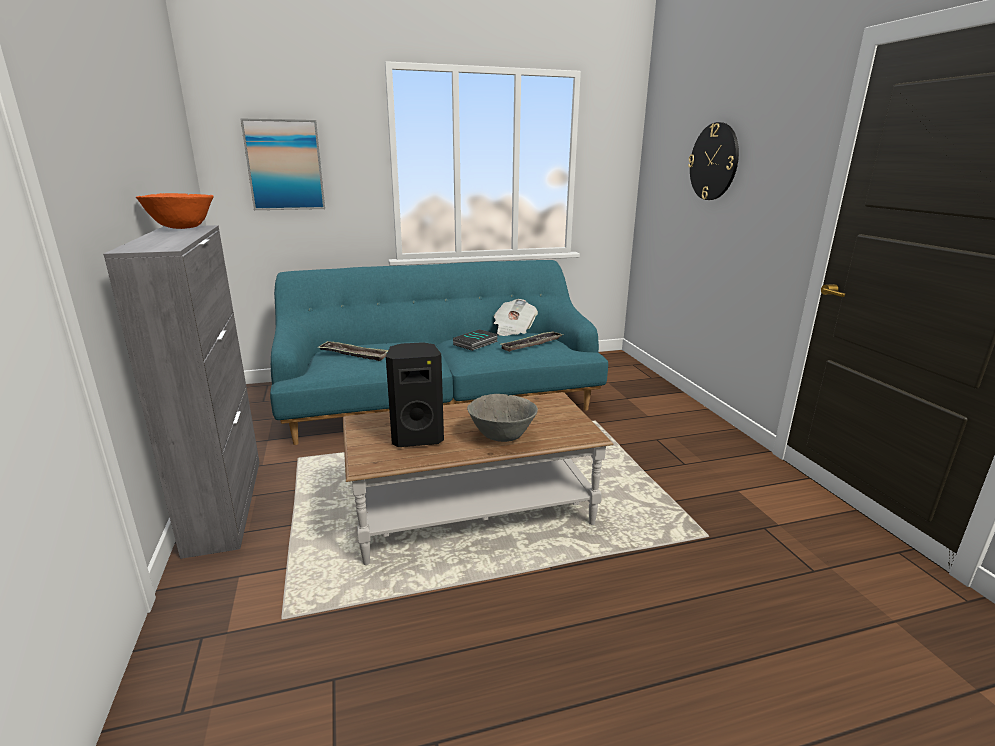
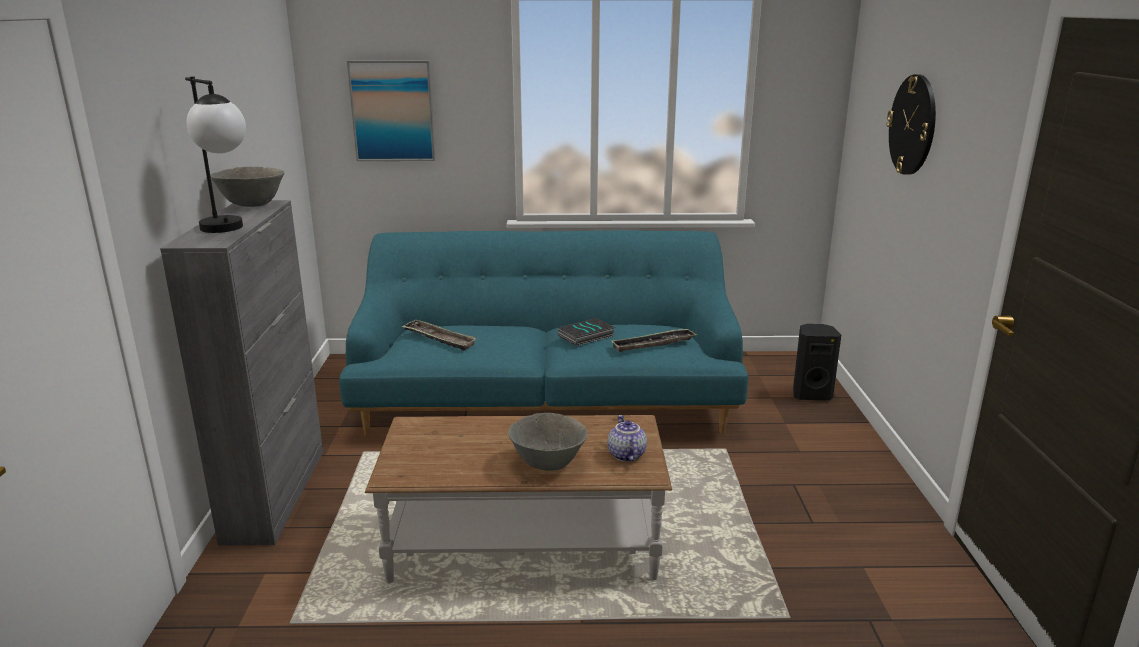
camera: 15 degrees right, 0 degrees up
orange bowl [136,193,213,229] -> grey bowl [210,167,285,207]
black speaker [386,342,444,447] -> black speaker moved to [793,324,841,401]
newspaper [494,299,538,336] -> none
none -> table lamp [185,77,246,233]
none -> teapot [608,415,647,462]

